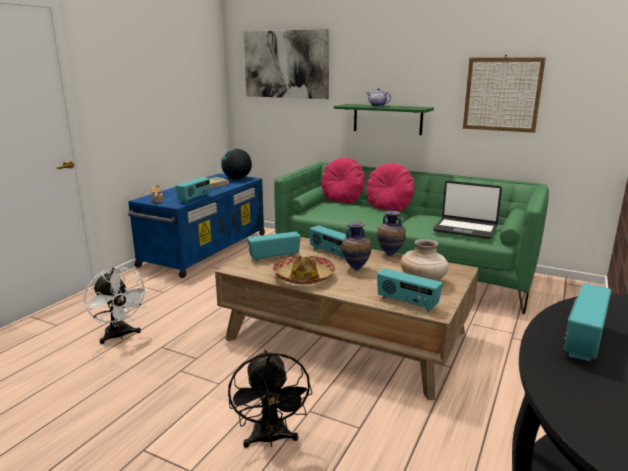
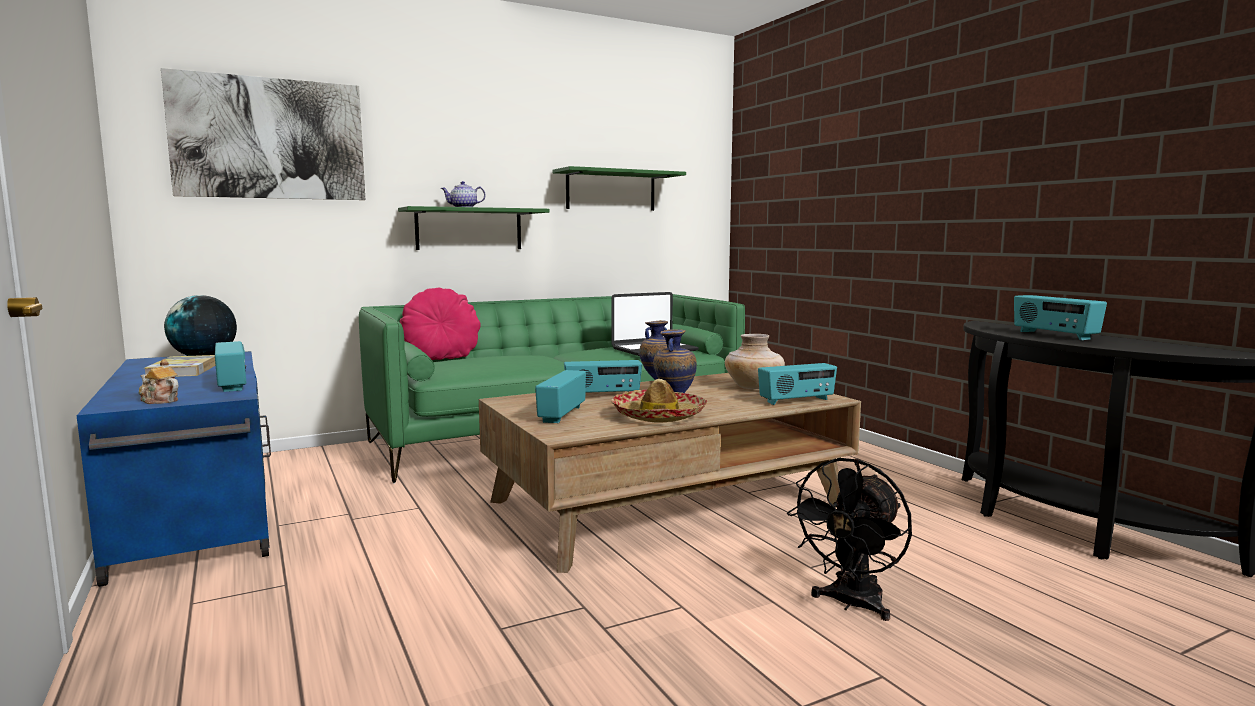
camera: 55 degrees left, 10 degrees down
white fan [84,267,148,344] -> none
black fan [228,350,312,448] -> black fan turned 105 degrees clockwise [787,458,912,621]
pink pillow [366,163,414,211] -> none
picture [463,55,546,133] -> green shelf [552,166,686,211]

